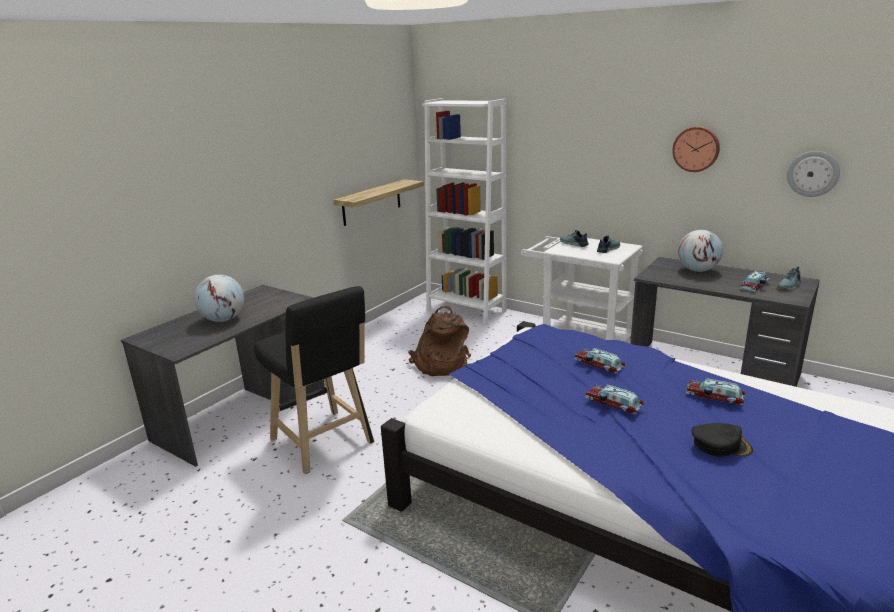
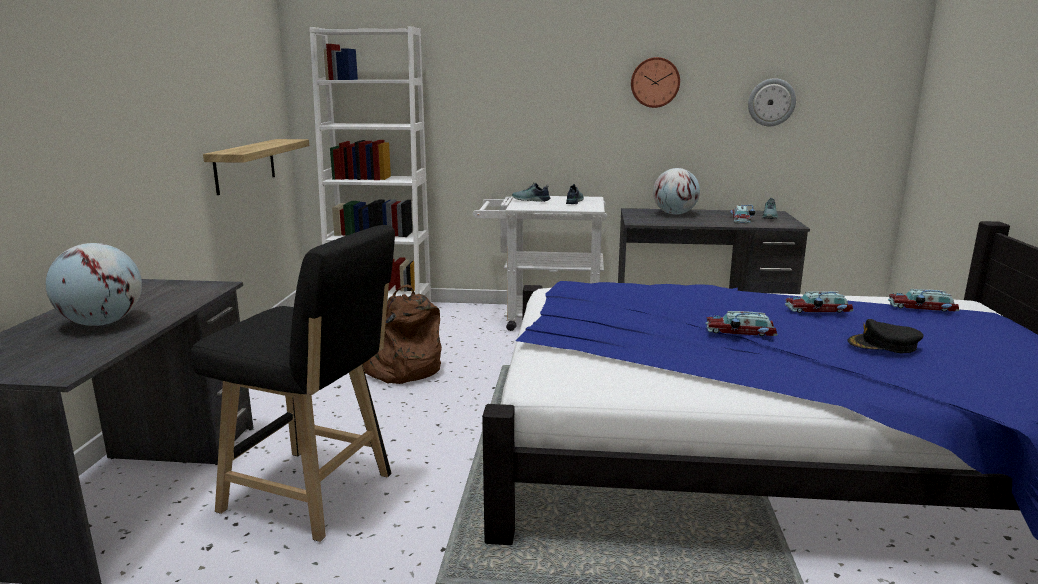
camera: 30 degrees left, 5 degrees down
toy car [574,348,625,374] -> toy car moved to [888,289,960,312]
black cap [691,423,753,457] -> black cap turned 150 degrees counterclockwise [848,319,923,353]

